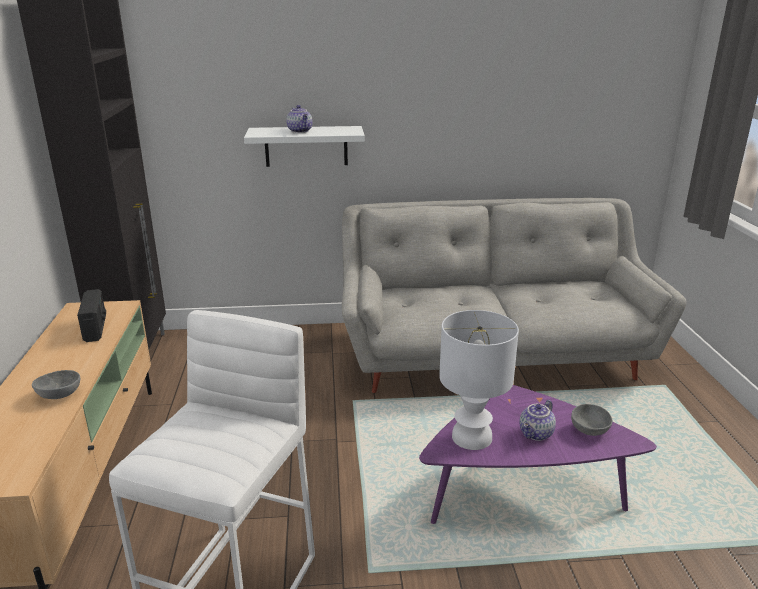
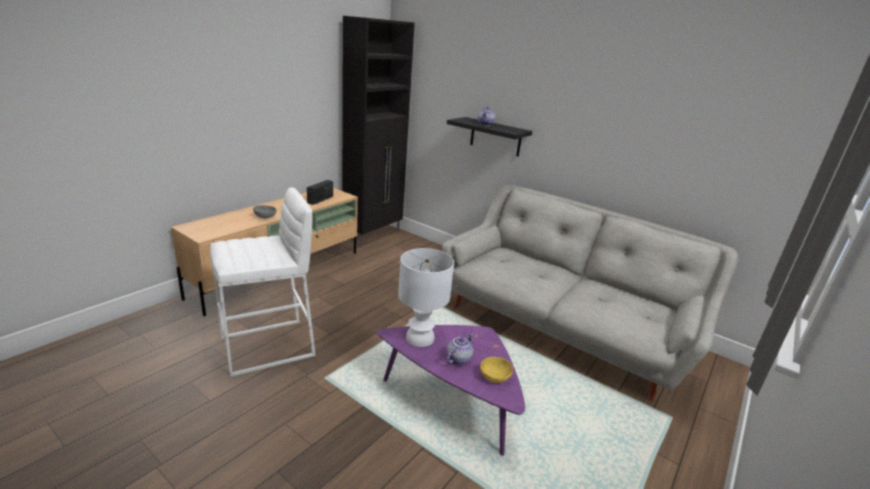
camera: 40 degrees right, 0 degrees up
white shelf [244,126,365,167] -> black shelf [447,117,532,157]
teapot [519,400,556,441] -> teapot turned 135 degrees clockwise [447,334,473,365]
grey bowl [571,404,613,436] -> yellow bowl [480,357,513,383]

